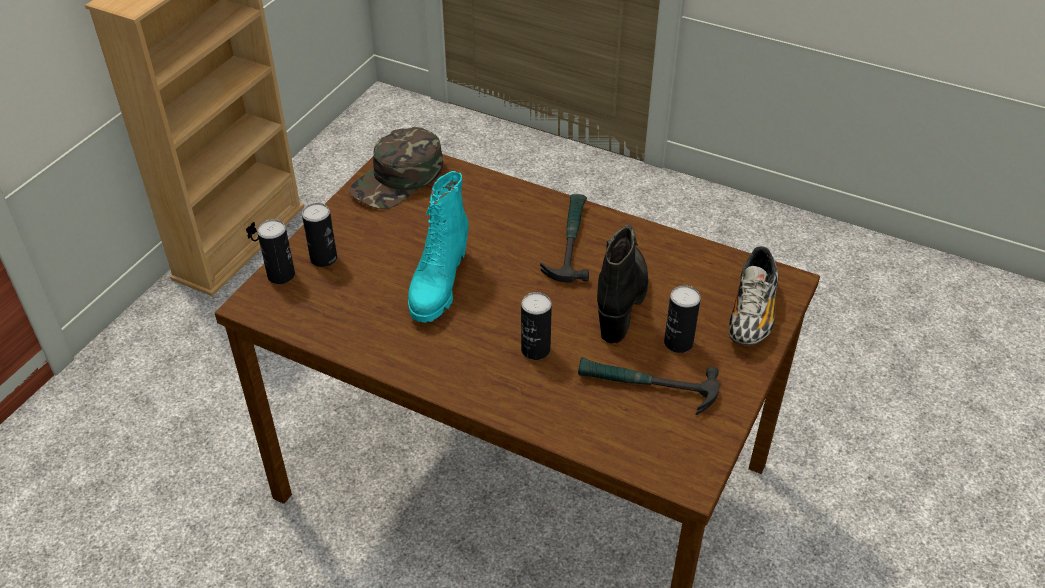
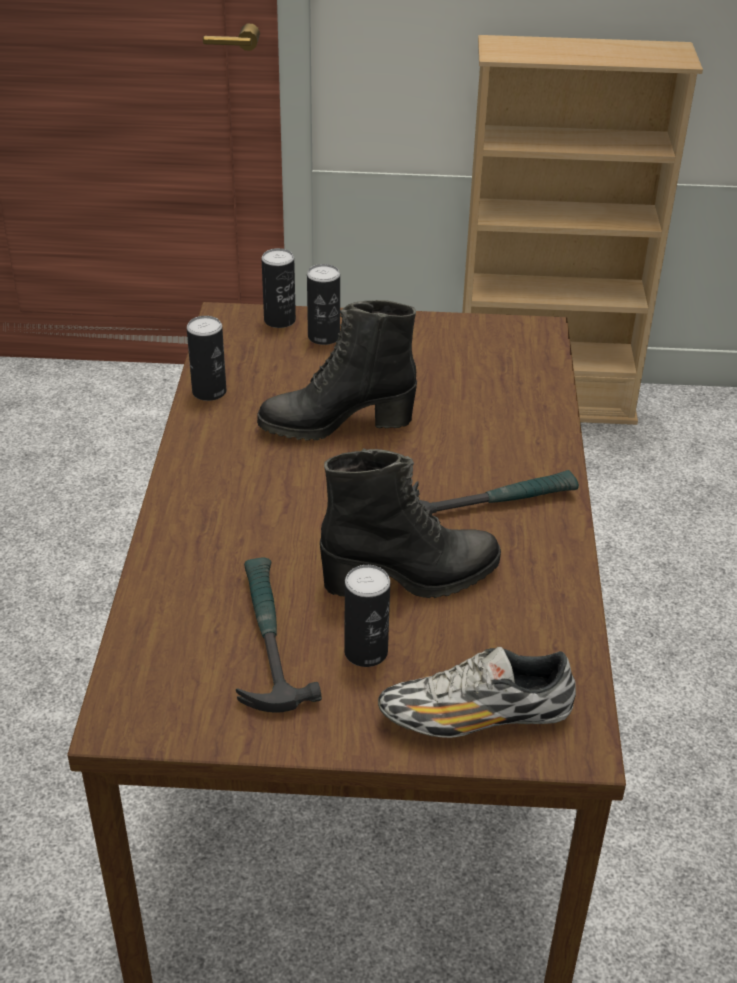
camera: 65 degrees right, 5 degrees down
green cap [349,127,443,209] -> none
turquoise boot [408,171,468,323] -> black boot [257,300,417,441]
can [521,292,552,360] -> can moved to [187,316,227,401]

